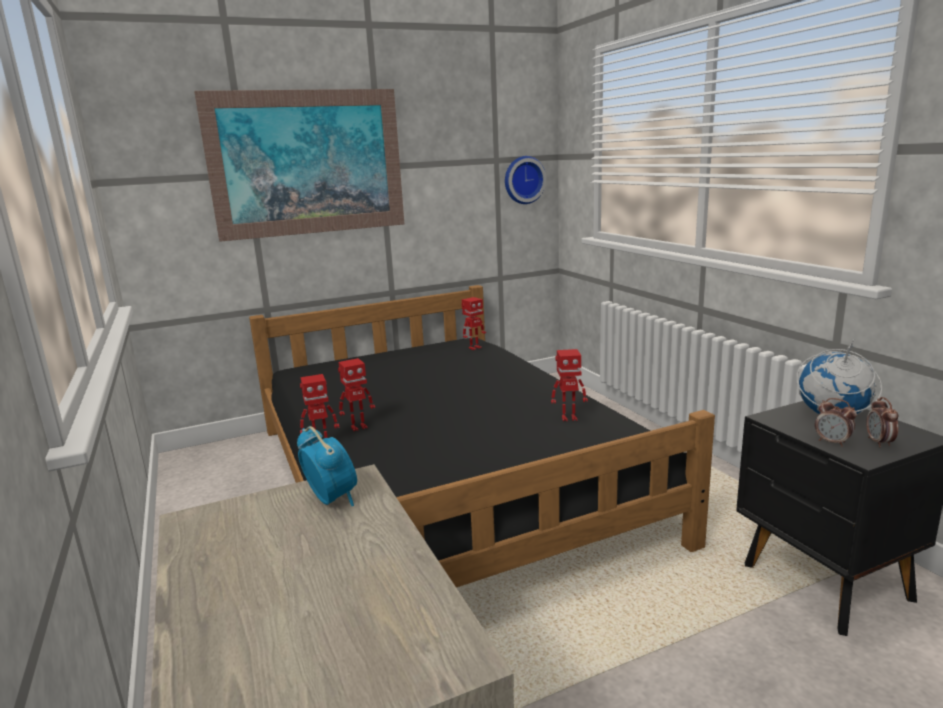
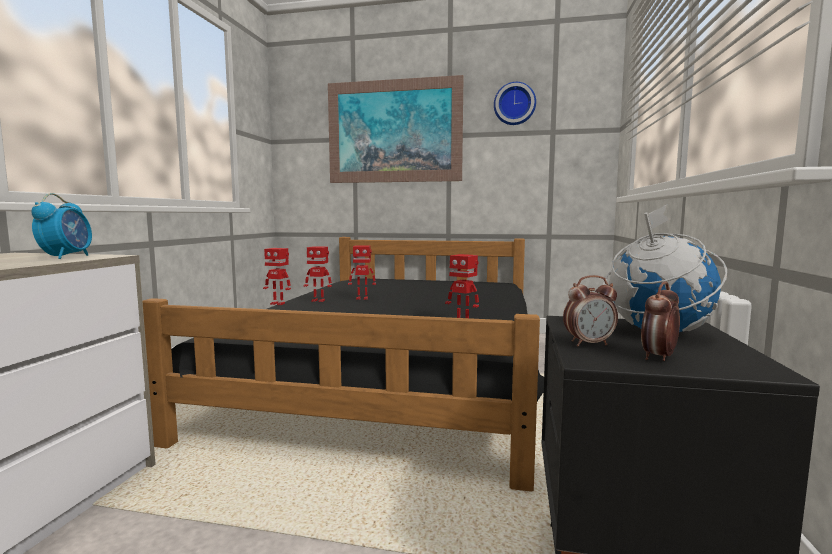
camera: 35 degrees right, 10 degrees down
toy robot [462,297,486,350] -> toy robot moved to [348,246,376,300]
wall clock [505,156,546,204] -> wall clock moved to [494,82,536,125]
alarm clock [815,398,857,447] -> alarm clock turned 90 degrees counterclockwise [563,275,618,346]

